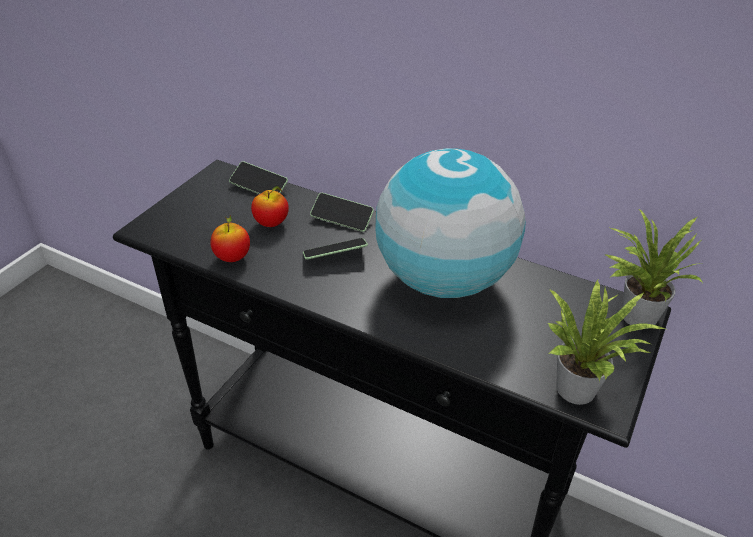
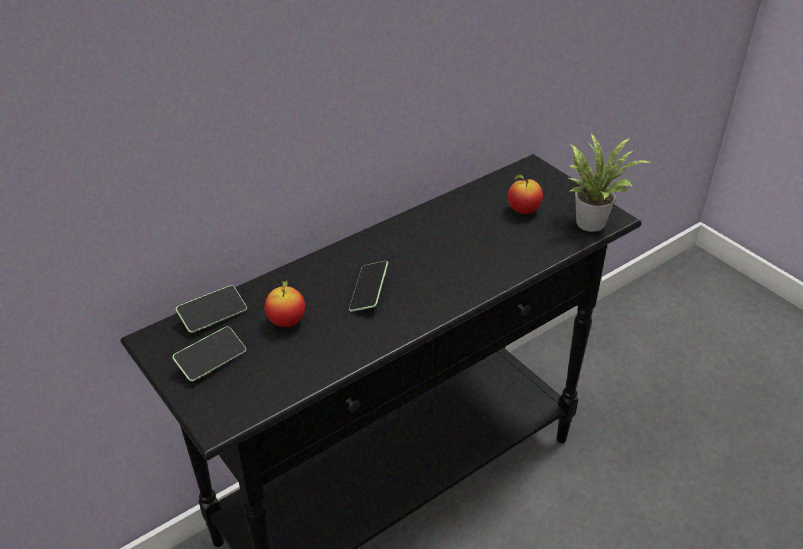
camera: 65 degrees left, 0 degrees up
apple [210,216,250,262] -> apple moved to [508,174,543,214]
phone [310,193,374,232] -> phone moved to [172,326,246,381]
globe [376,148,526,298] -> none
potted plant [603,208,703,329] -> none

